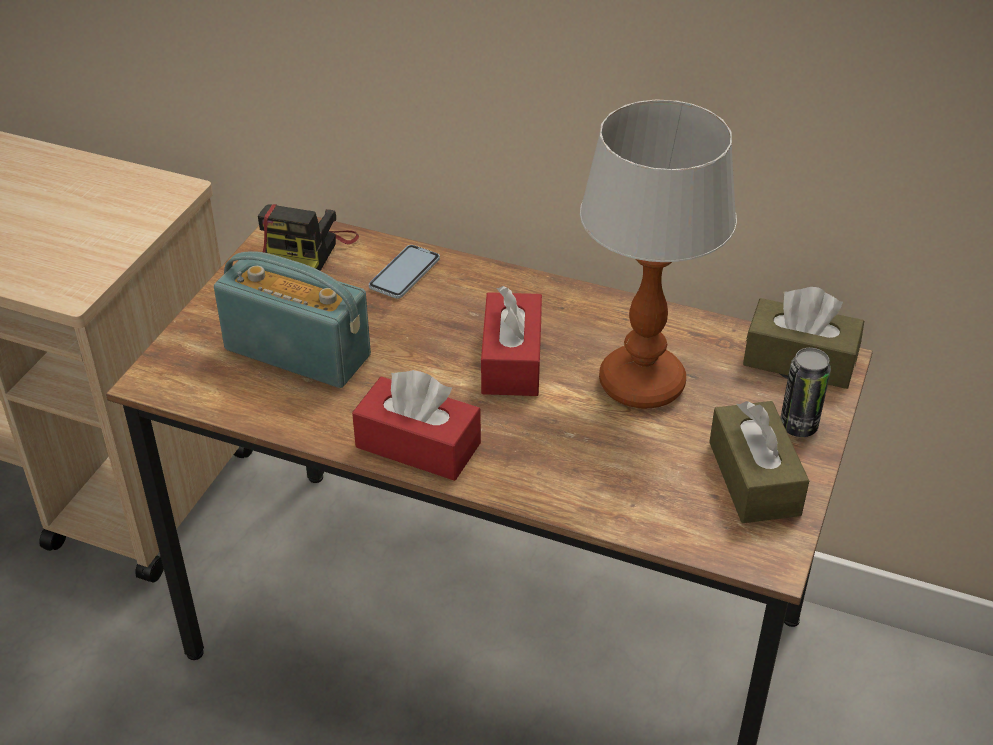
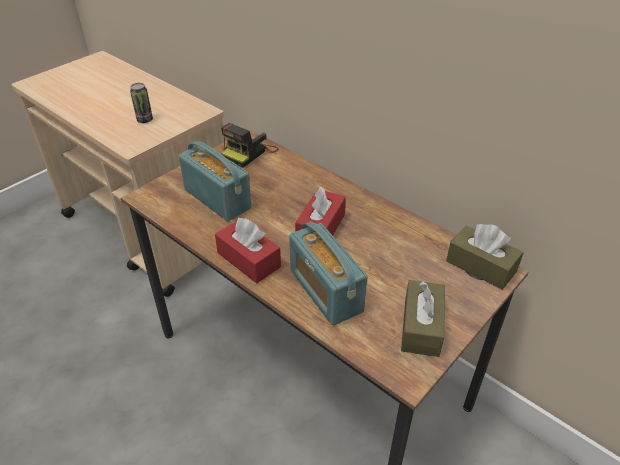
camera: 20 degrees right, 0 degrees up
phone [369,245,440,299] -> none
table lamp [580,99,737,409] -> none
can [780,348,831,437] -> can moved to [130,83,153,123]
none -> radio [289,221,367,326]

